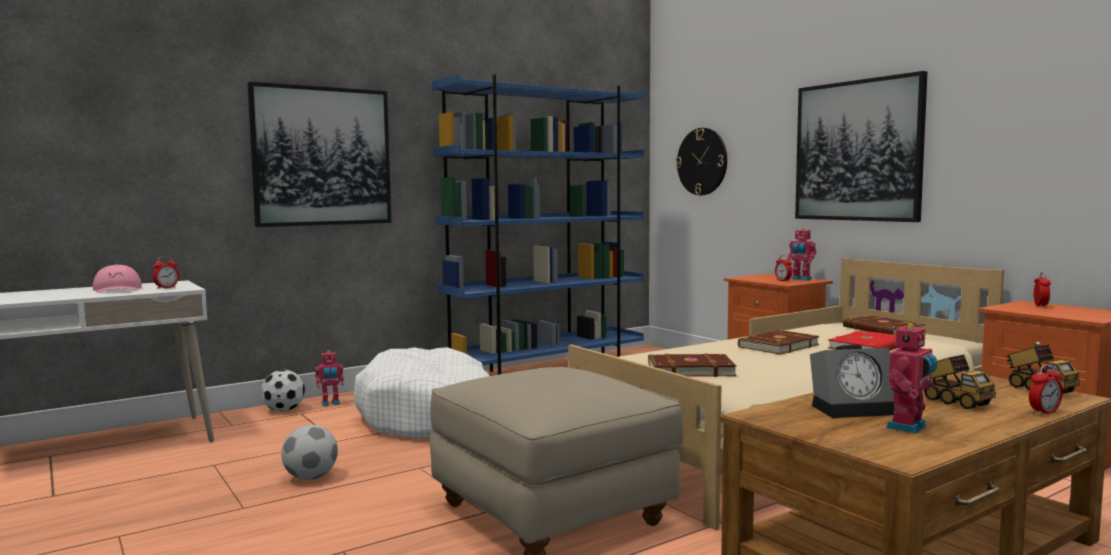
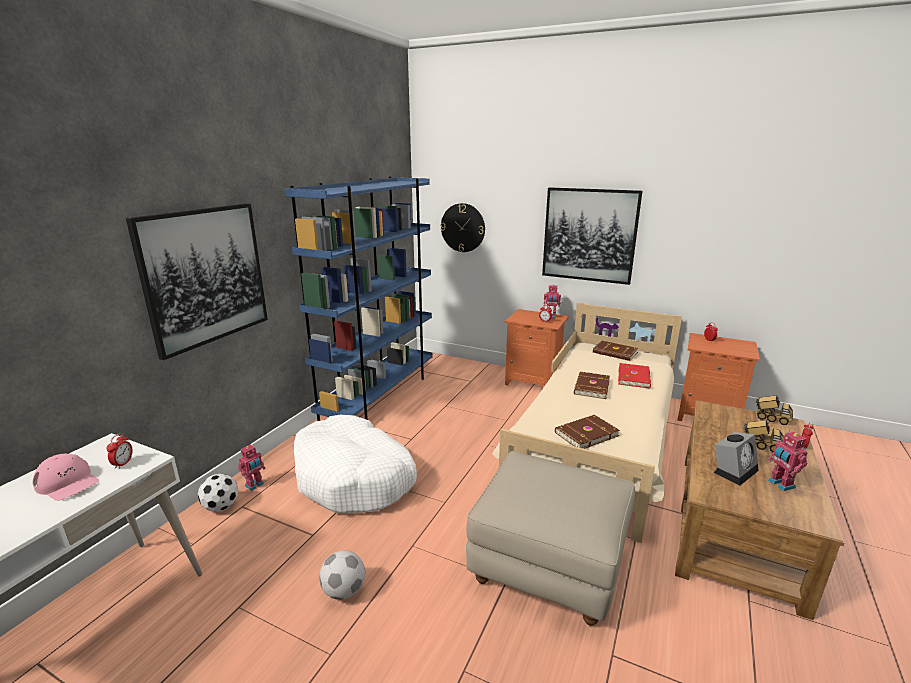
camera: 30 degrees left, 15 degrees up
toy robot [886,323,937,434] -> toy robot turned 150 degrees clockwise [768,430,808,491]

